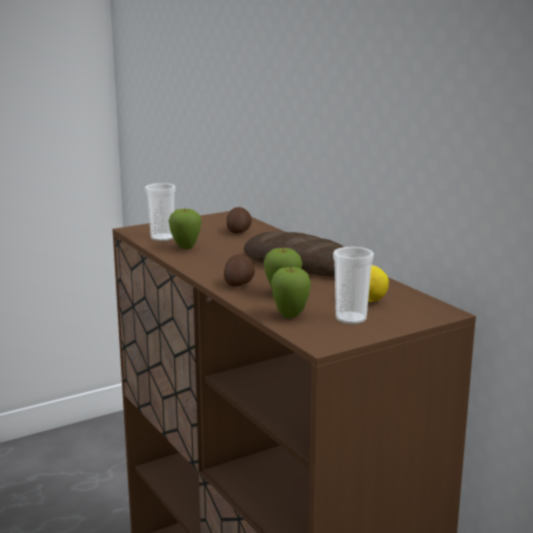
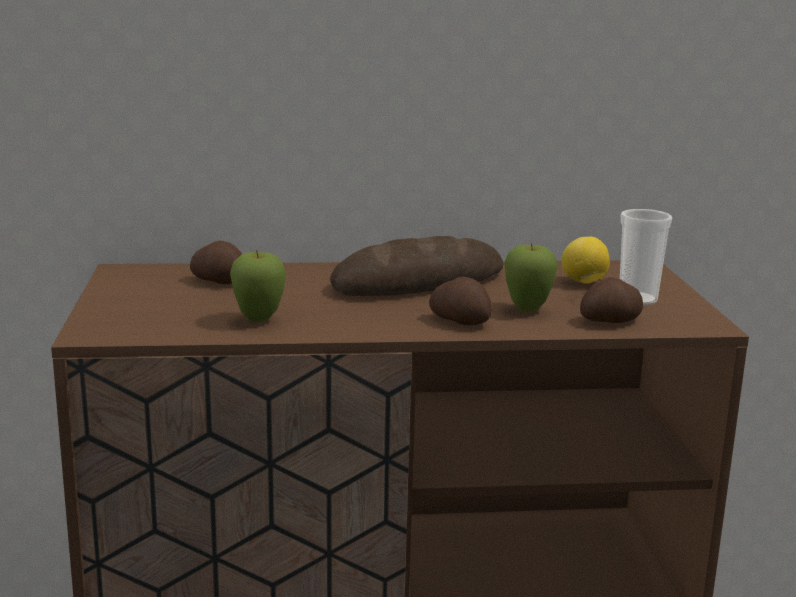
camera: 65 degrees left, 0 degrees up
cup [145,183,176,241] -> none
apple [271,266,311,319] -> potato [580,277,643,323]

